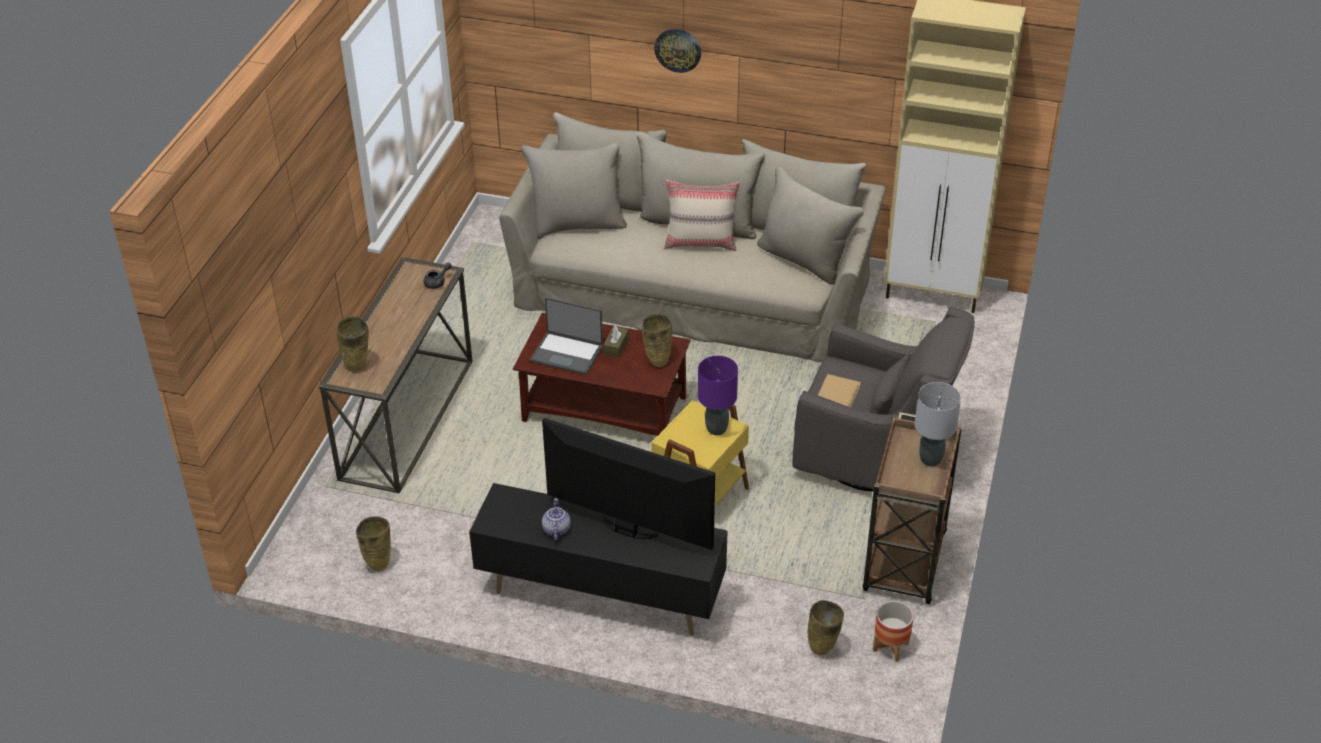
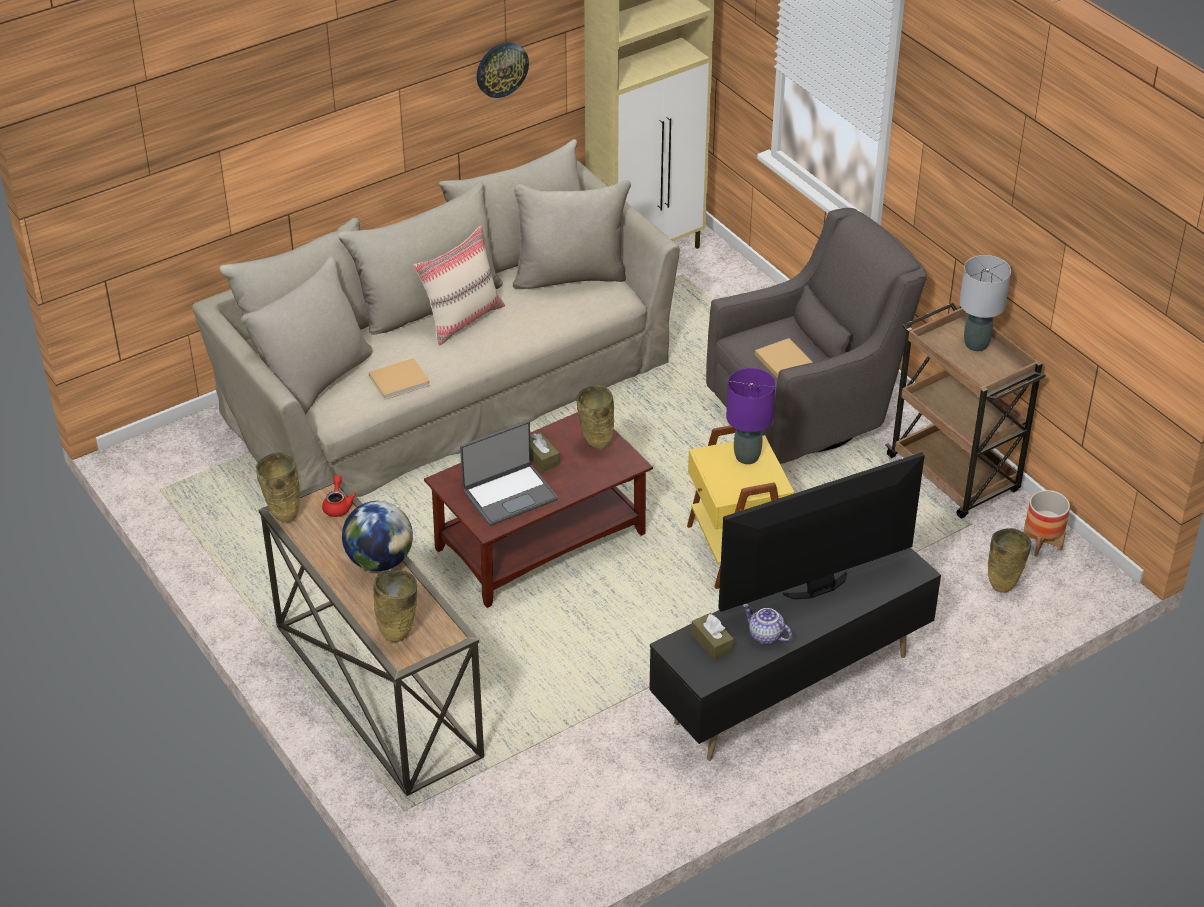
camera: 50 degrees left, 0 degrees up
beige vase [356,516,391,571] -> beige vase moved to [256,452,300,522]
grey teapot [424,263,451,289] -> red teapot [322,475,356,517]
wall clock [654,29,701,73] -> wall clock moved to [477,42,529,98]
none -> globe [342,501,413,571]
none -> beige book [369,358,430,400]
none -> brown tissue box [691,613,734,660]

